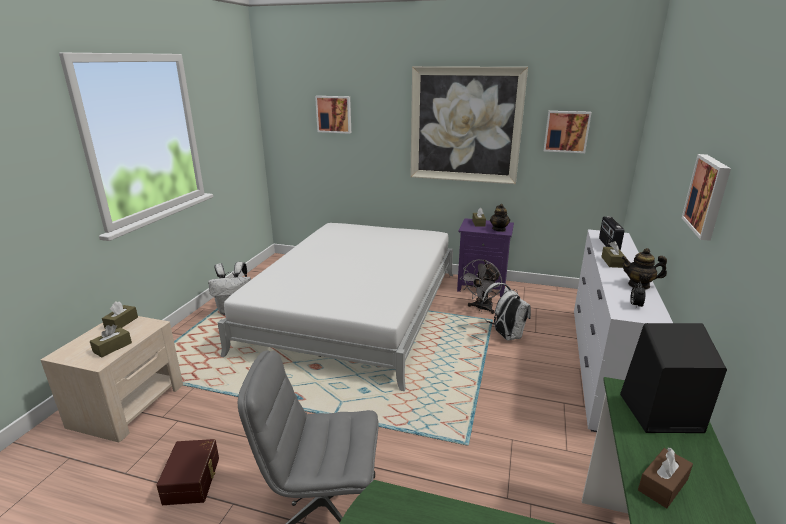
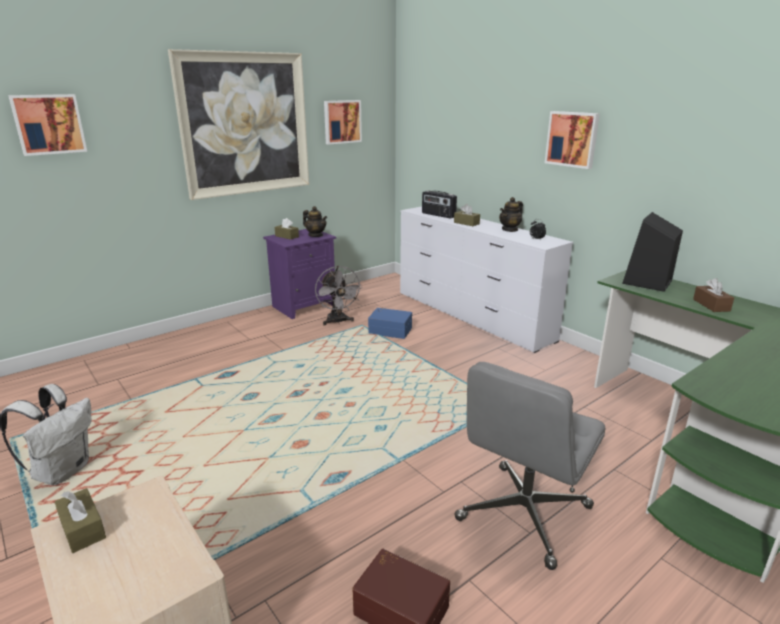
camera: 55 degrees left, 0 degrees up
brown tissue box [90,324,132,357] -> none
white bed [217,223,453,391] -> none
white backpack [481,283,531,341] -> blue storage box [368,308,412,339]

